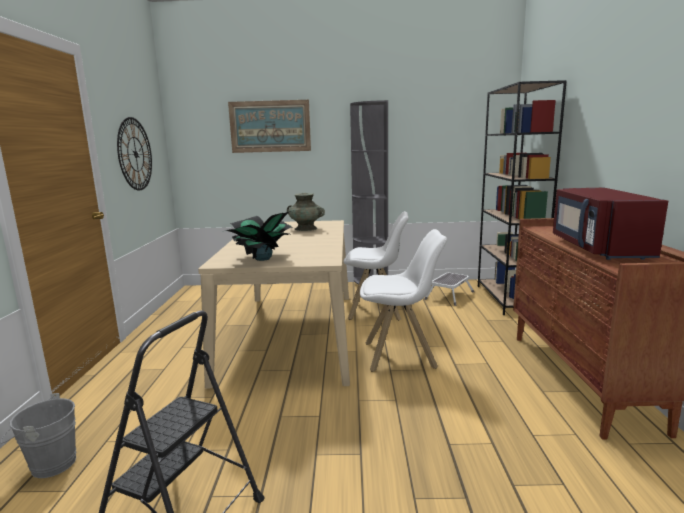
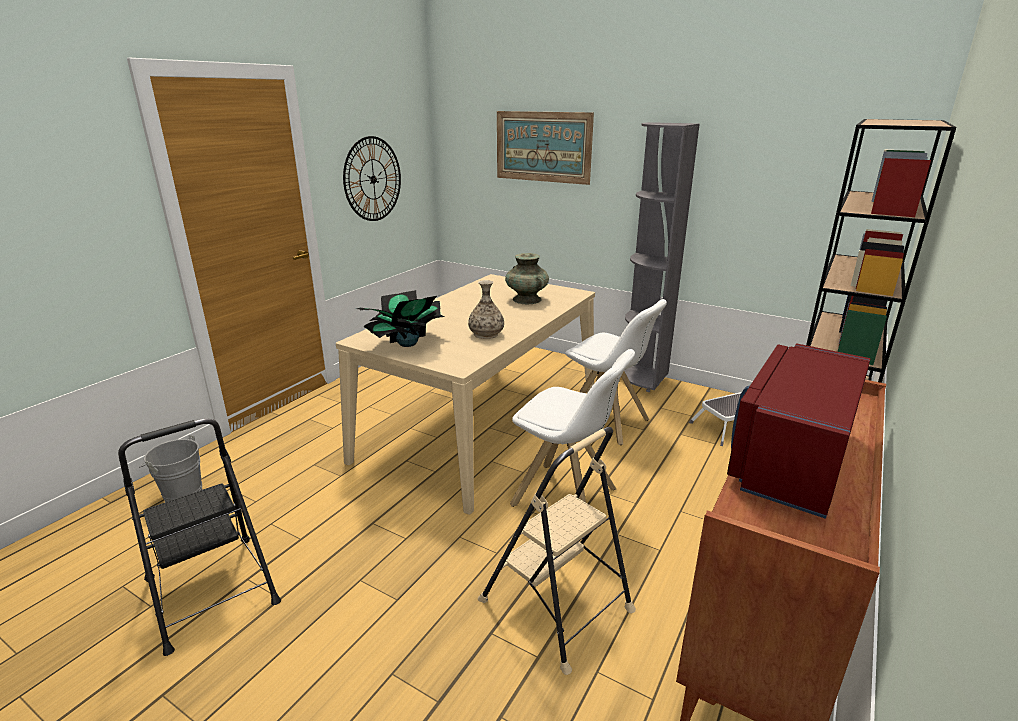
camera: 30 degrees right, 10 degrees up
none -> vase [468,280,504,339]
none -> beige step ladder [478,427,636,675]

